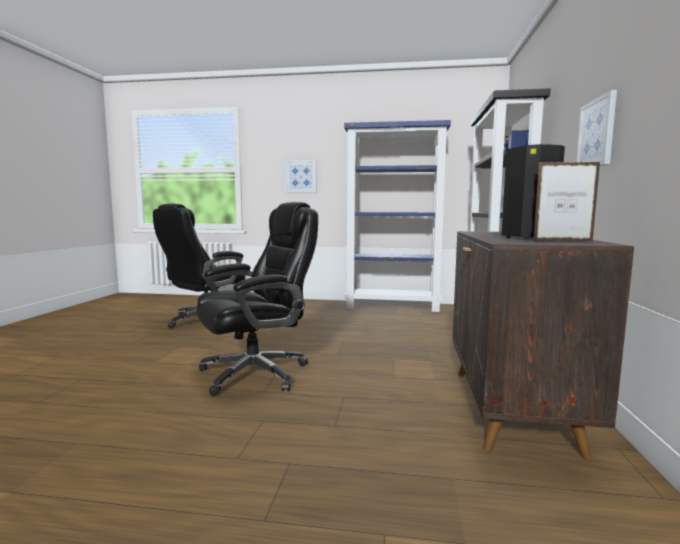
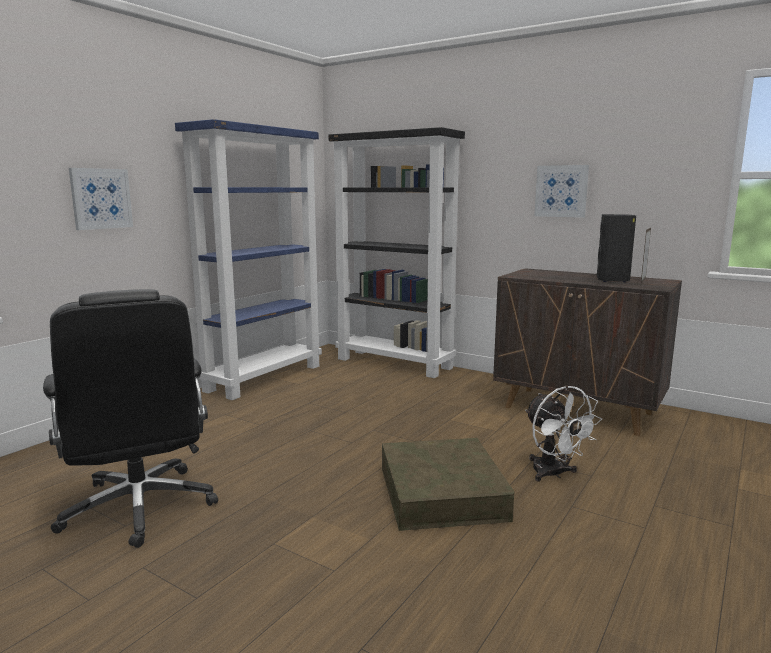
camera: 65 degrees left, 5 degrees up
black office chair [197,202,318,396] -> brown storage box [382,438,514,531]
none -> white fan [525,385,602,482]

